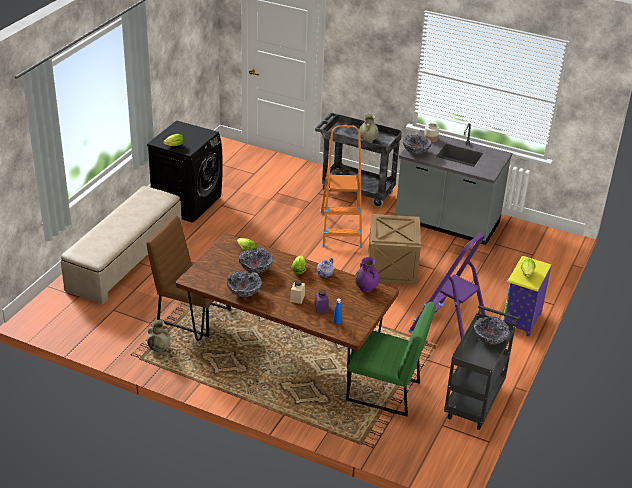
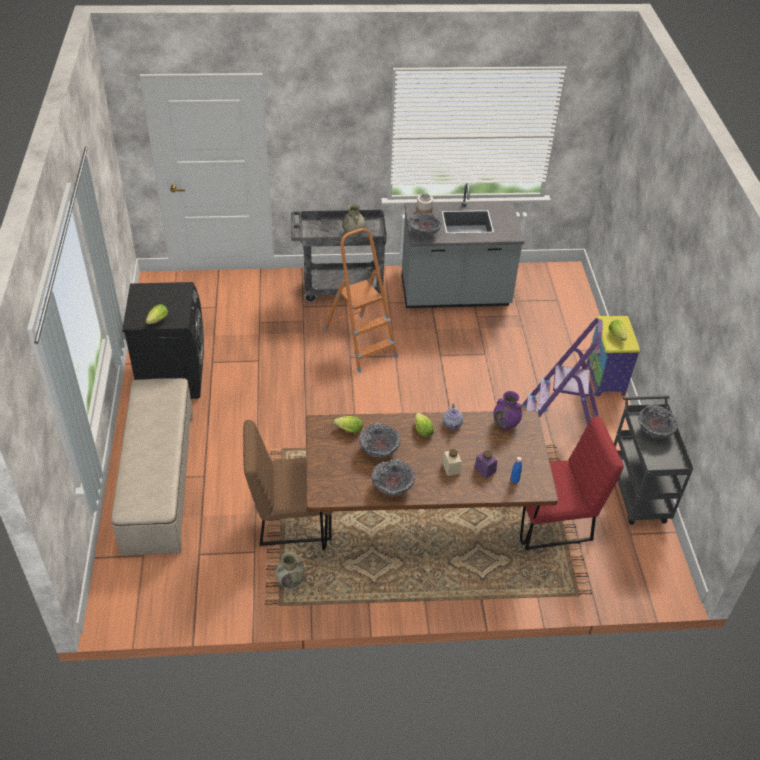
camera: 30 degrees left, 10 degrees up
green chair [346,301,436,416] -> red chair [525,416,624,550]
crate [368,214,421,285] -> none

